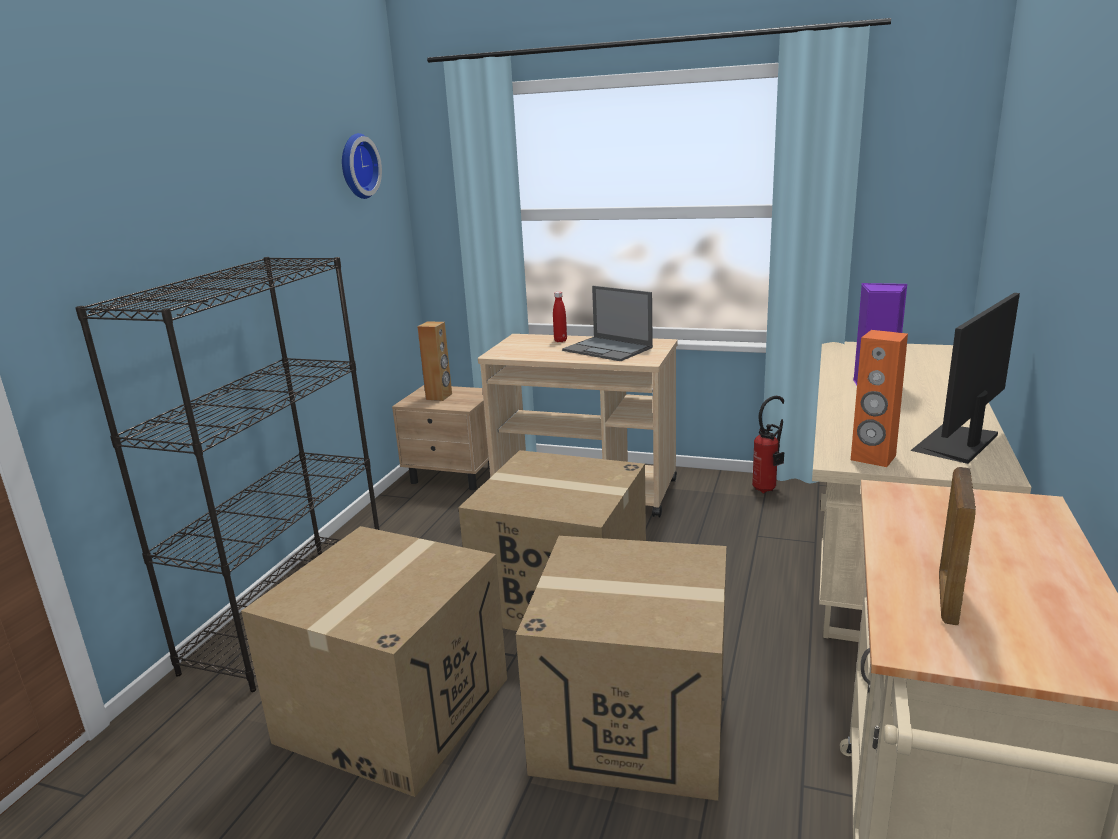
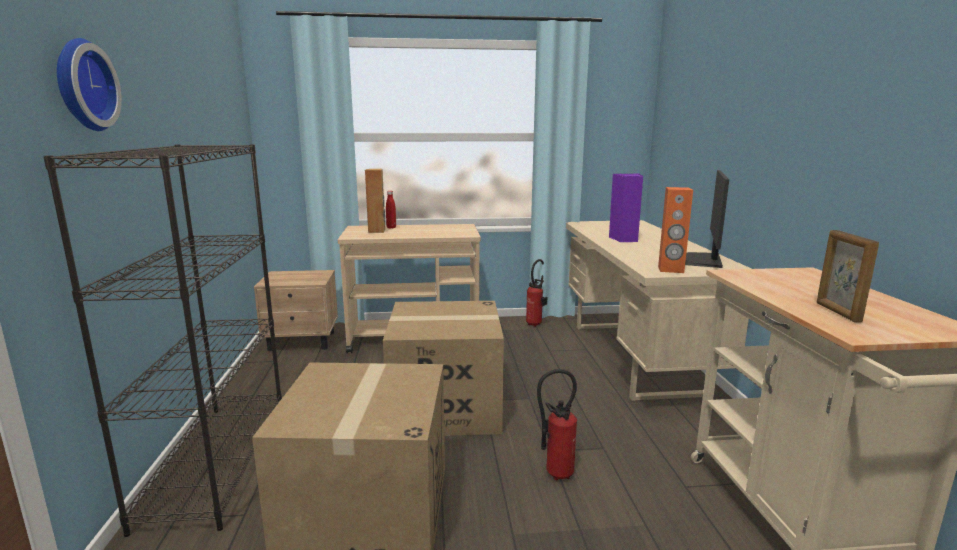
camera: 25 degrees left, 5 degrees down
wall clock [342,133,382,199] -> wall clock moved to [57,38,122,131]
brown speaker [417,321,452,401] -> brown speaker moved to [365,169,385,233]
cardboard box [516,536,726,801] -> fire extinguisher [537,369,577,481]
laptop [562,286,653,361] -> none

